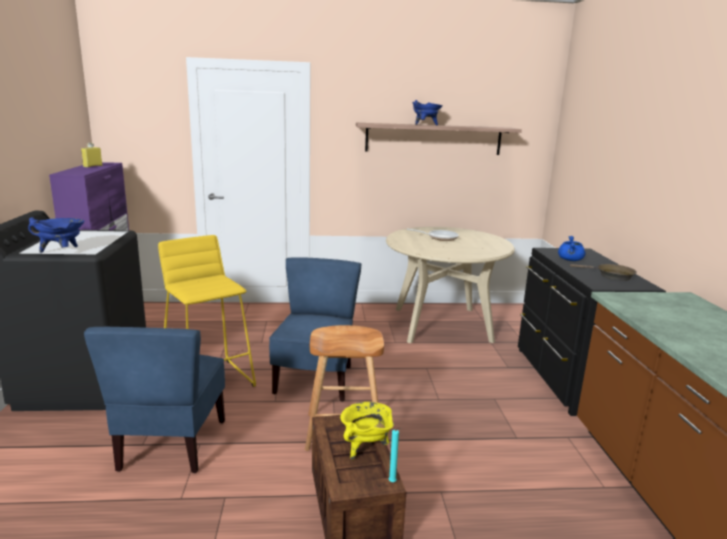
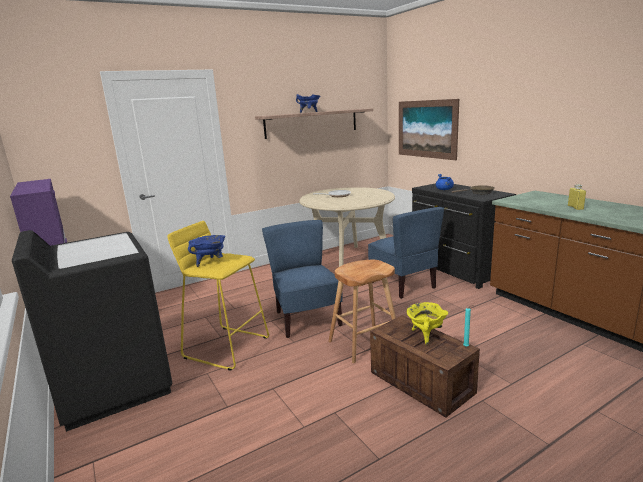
camera: 25 degrees left, 0 degrees up
blue cooking pot [28,218,85,253] -> blue cooking pot moved to [188,235,225,267]
yellow bottle [81,143,102,167] -> yellow bottle moved to [568,184,586,210]
blue chair [84,327,225,473] -> blue chair moved to [368,207,444,299]
none -> picture [399,99,459,160]

